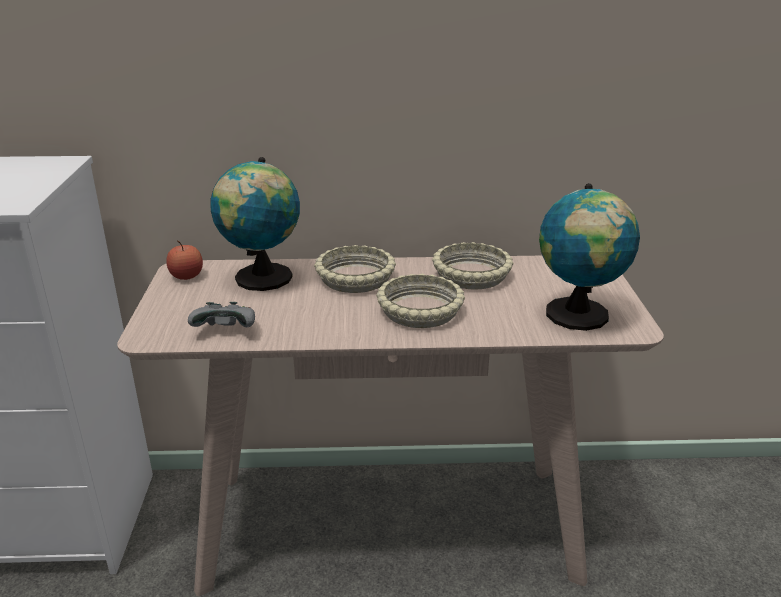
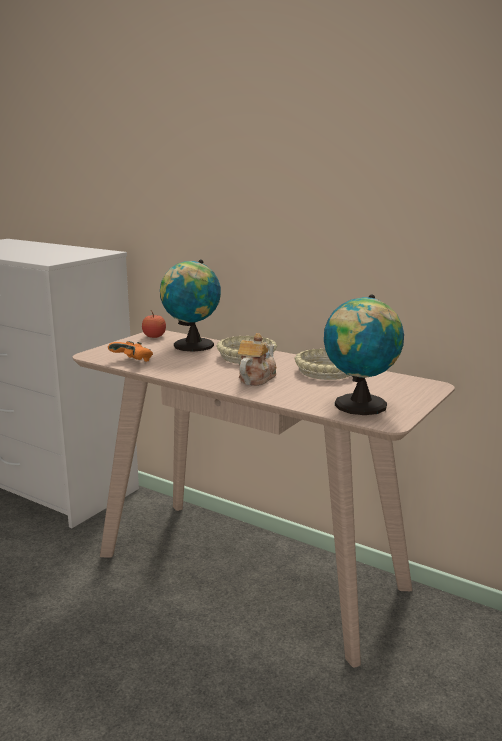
camera: 35 degrees right, 10 degrees down
grey game controller [188,302,255,327] -> orange game controller [108,341,153,362]
beige bowl [376,274,465,328] -> teapot [238,333,276,386]

